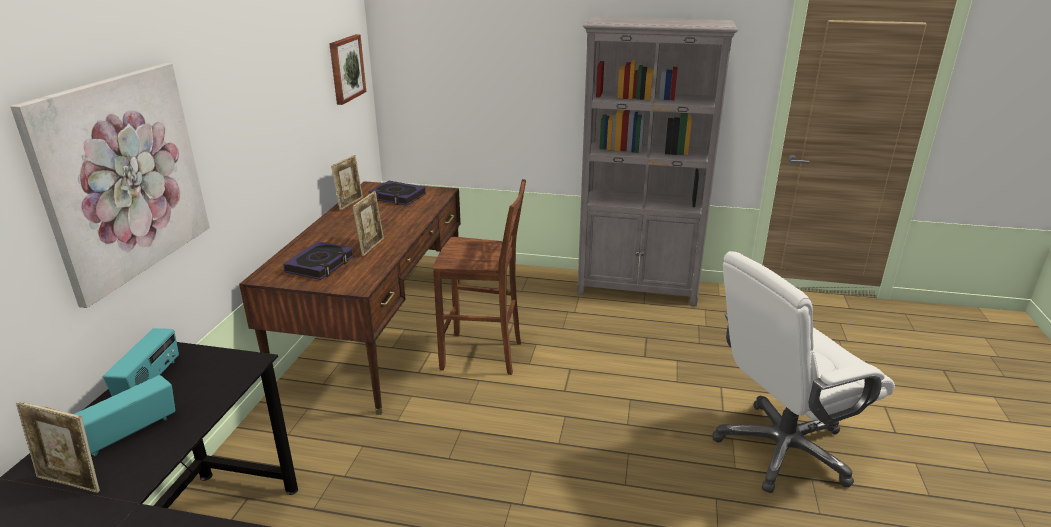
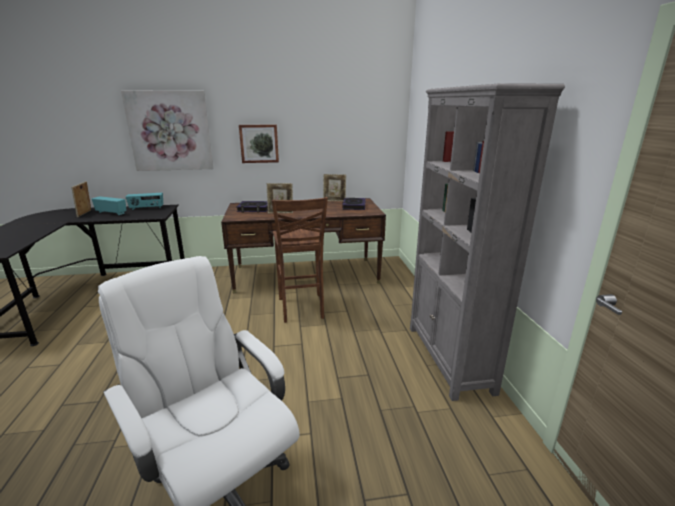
camera: 70 degrees right, 5 degrees down
picture [329,34,366,105] -> picture moved to [239,124,279,163]

